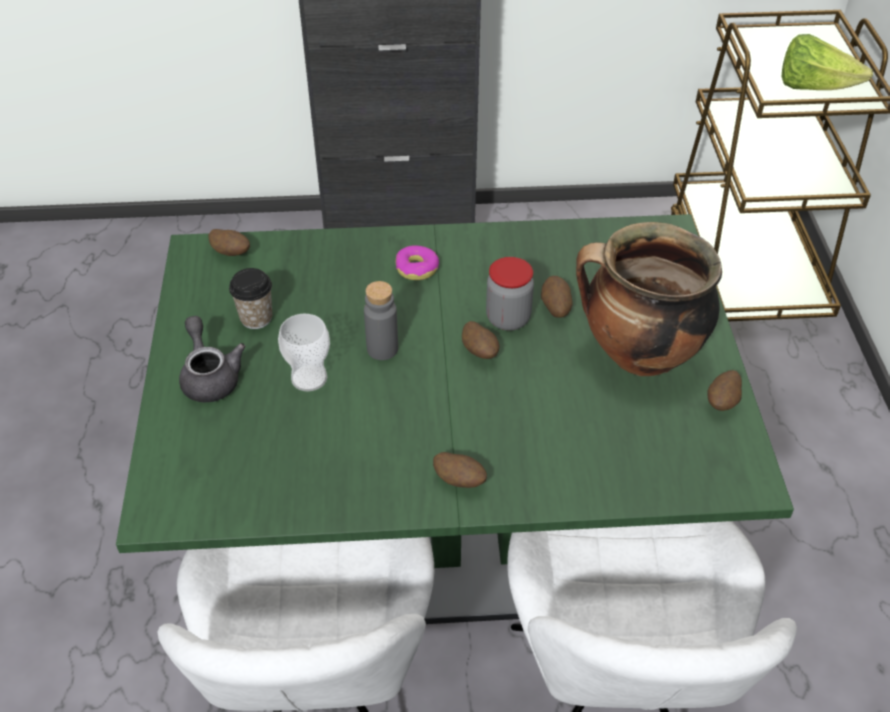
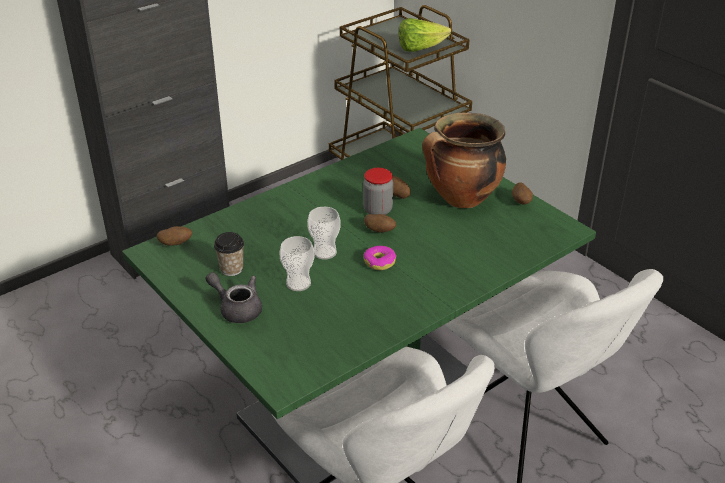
camera: 35 degrees left, 10 degrees down
grey bottle [364,281,398,360] -> cup [307,207,341,259]
donut [396,245,439,280] -> donut moved to [363,246,396,270]
potato [433,452,487,488] -> none

